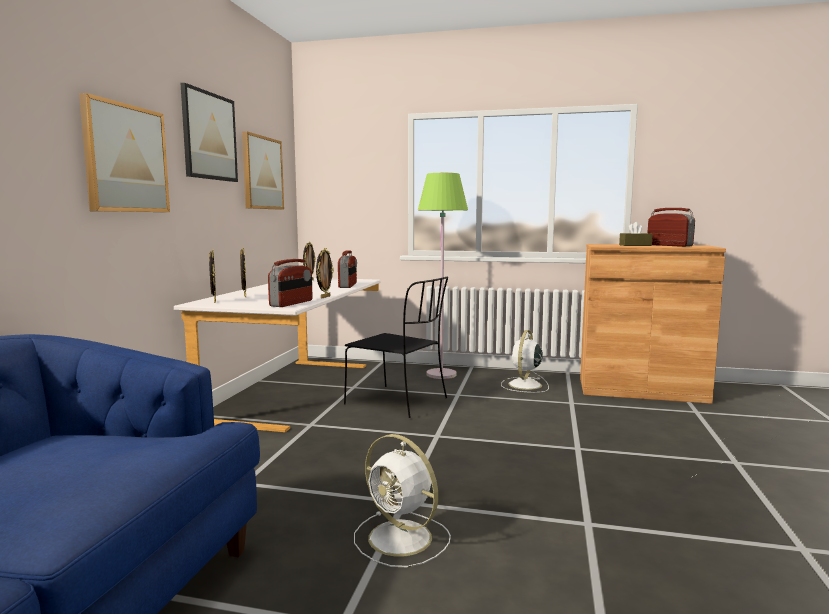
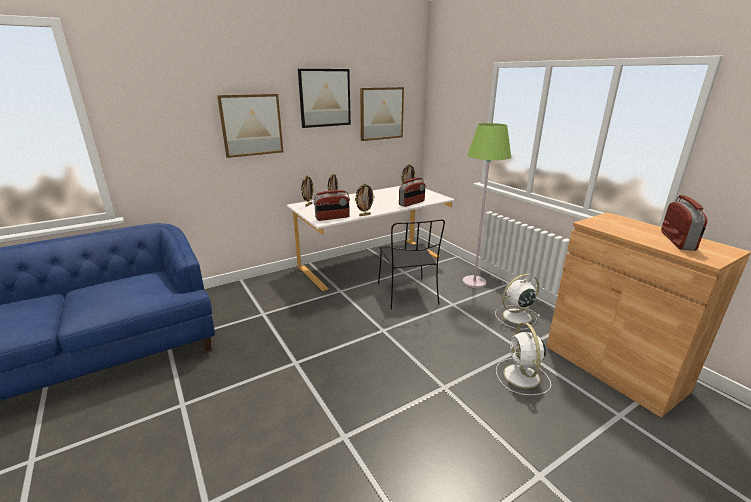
camera: 45 degrees right, 15 degrees up
white fan [354,434,451,567] -> white fan moved to [496,323,551,395]
brown tissue box [619,222,653,246] -> none

